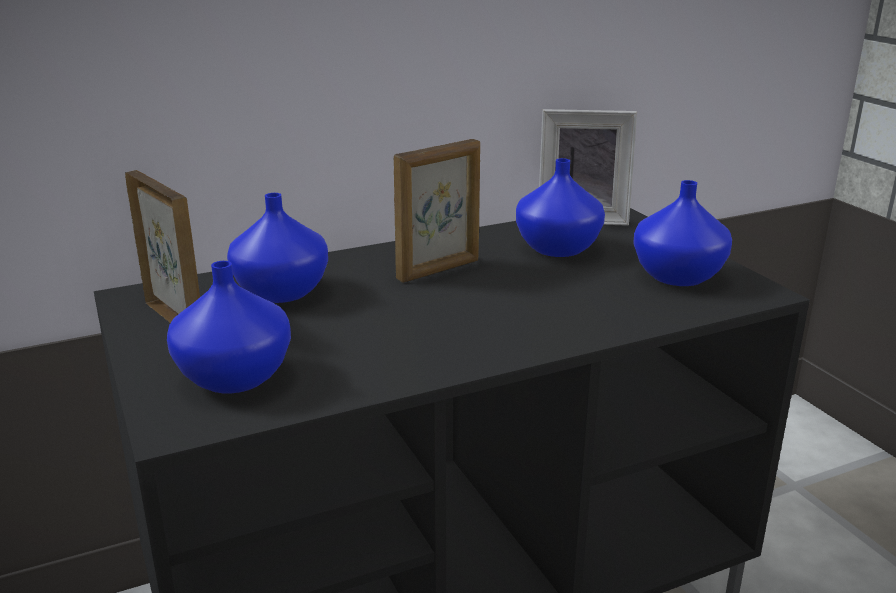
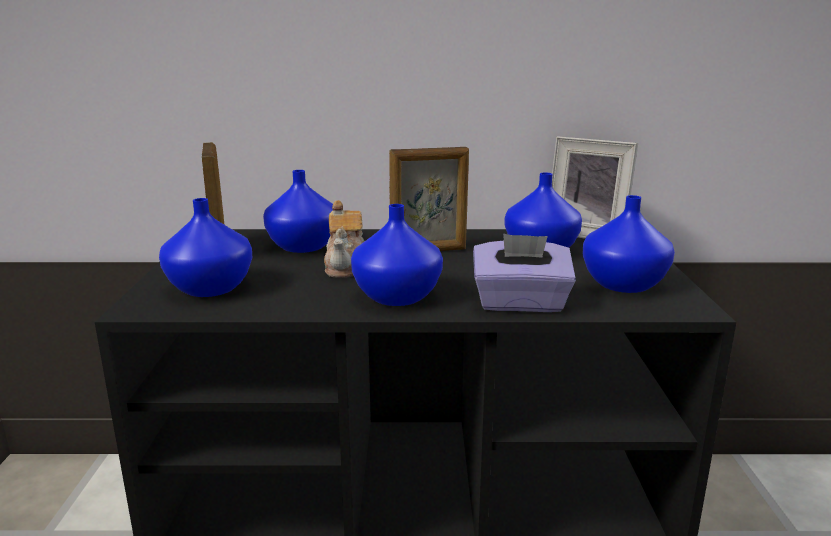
camera: 25 degrees right, 5 degrees down
none -> teapot [324,200,364,278]
none -> blue vase [351,204,443,306]
none -> purple tissue box [473,234,576,312]

